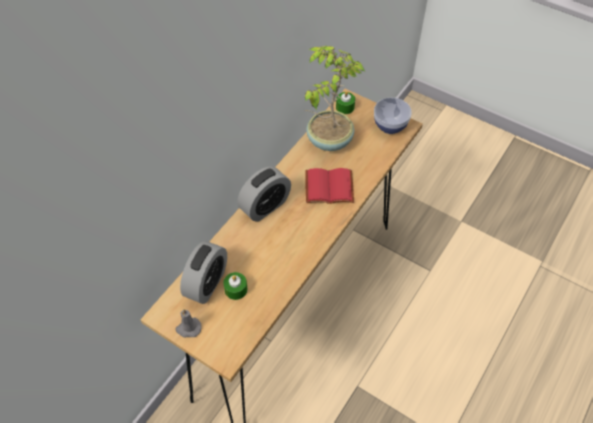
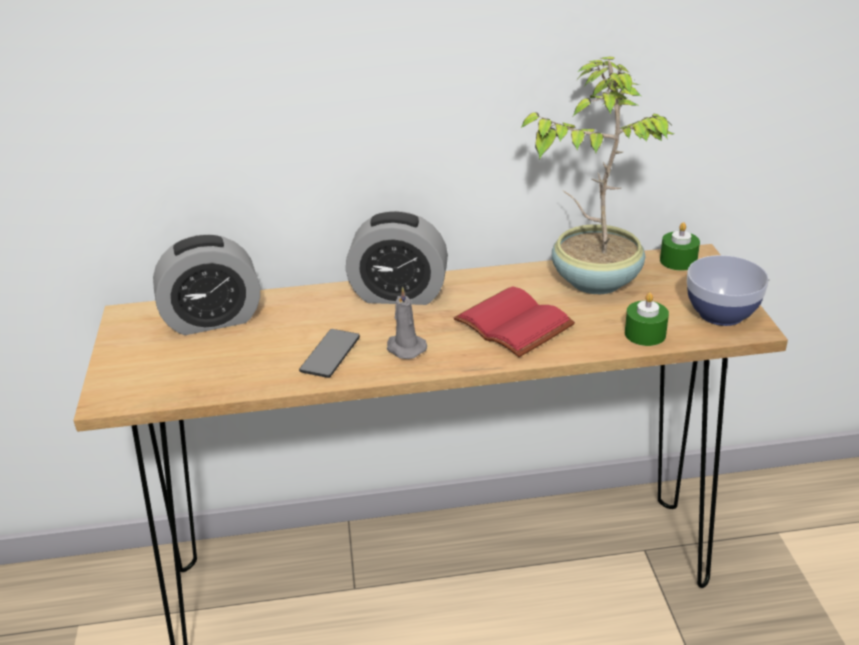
camera: 50 degrees right, 20 degrees down
grey candle [175,309,201,338] -> grey candle moved to [387,286,427,359]
green candle [223,272,248,300] -> green candle moved to [625,292,669,346]
none -> phone [299,329,360,378]

